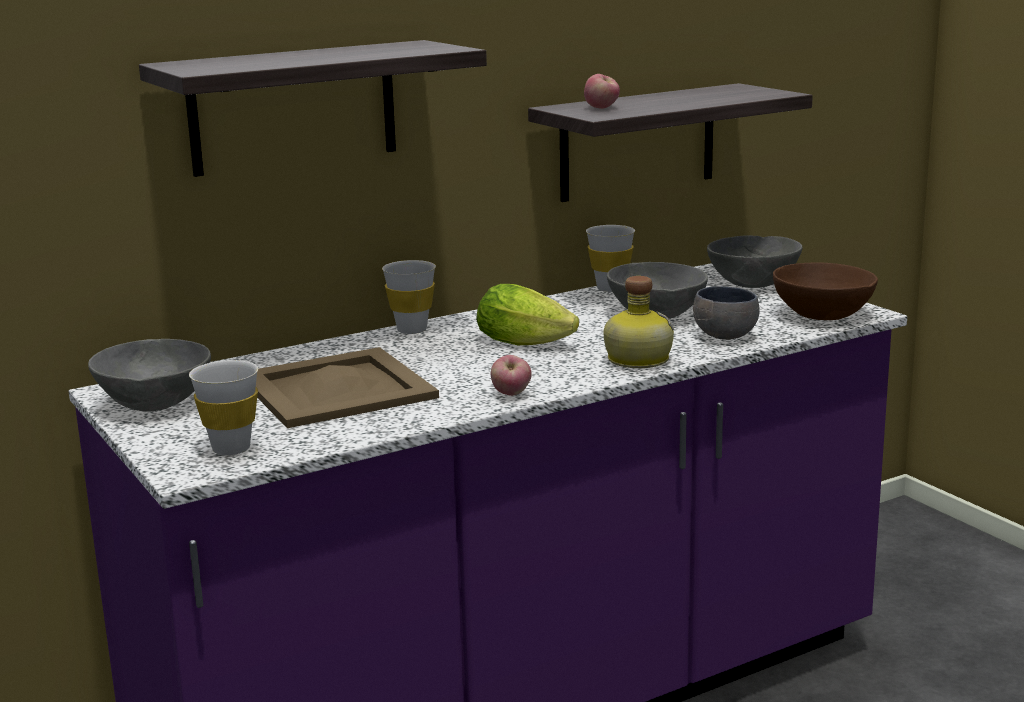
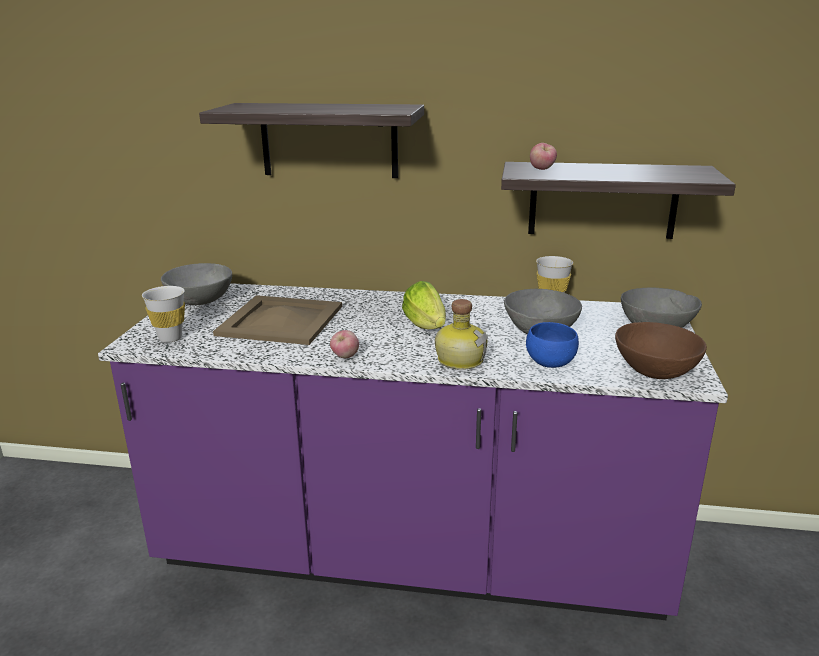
camera: 40 degrees right, 5 degrees up
white cup [382,260,436,334] -> none
grey bowl [693,286,760,340] -> blue bowl [526,322,579,368]

